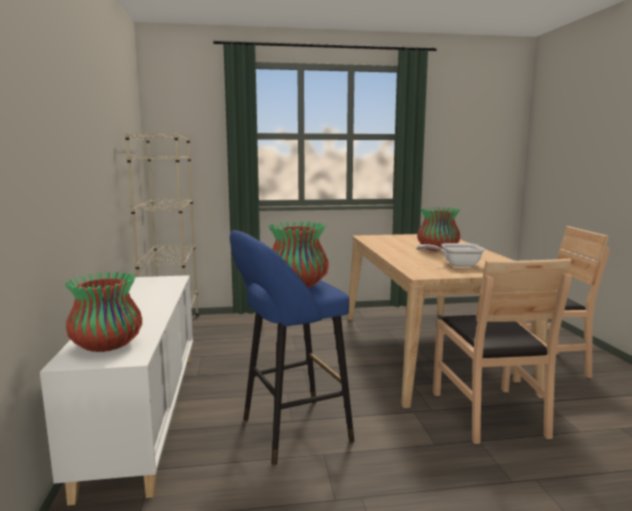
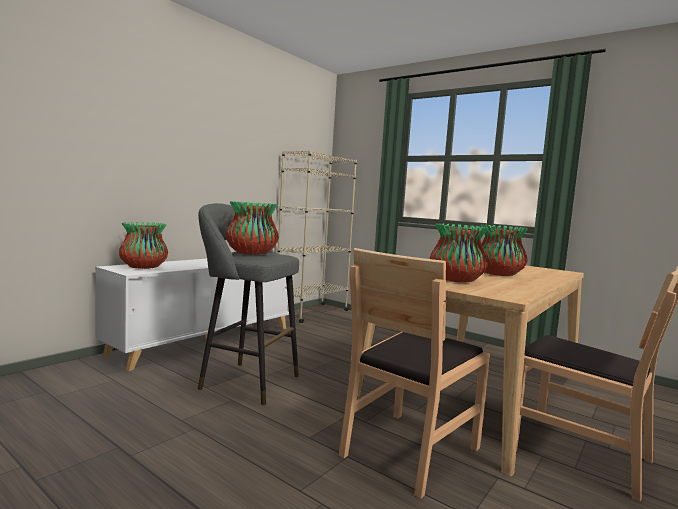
camera: 45 degrees right, 5 degrees down
blue stool [230,230,354,465] -> grey stool [198,203,299,405]
frying pan [416,243,485,267] -> vase [430,224,488,282]

